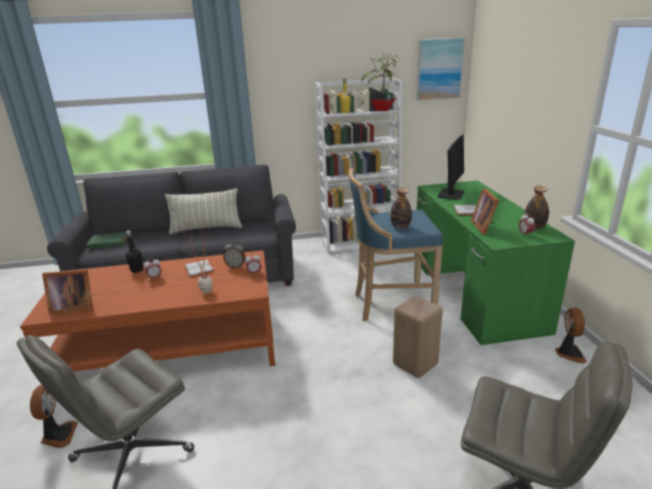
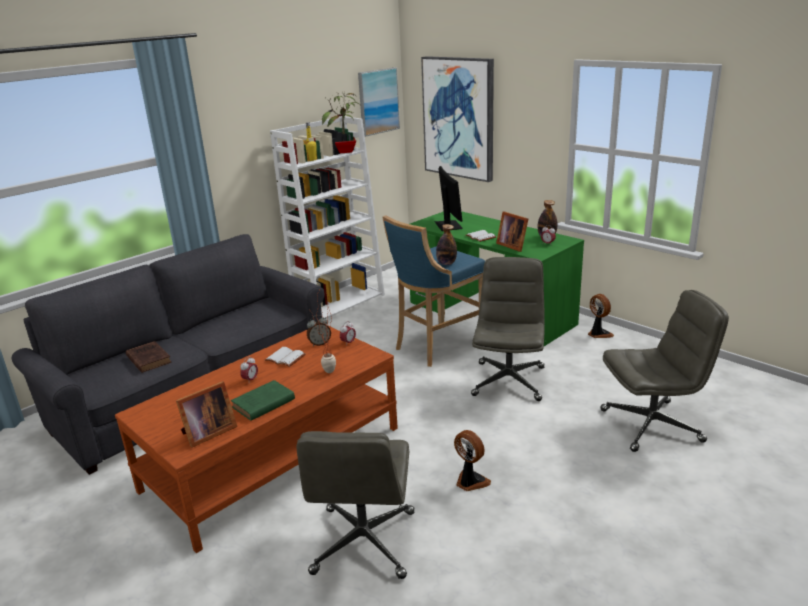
camera: 35 degrees left, 0 degrees up
fan [30,385,78,448] -> fan moved to [454,430,491,491]
green book [87,232,127,249] -> green book moved to [231,380,295,421]
black bottle [126,231,143,273] -> none
pillow [165,188,242,234] -> none
beige stool [393,296,443,378] -> grey office chair [471,257,545,401]
none -> brown book [126,341,171,373]
none -> picture [421,56,494,182]

